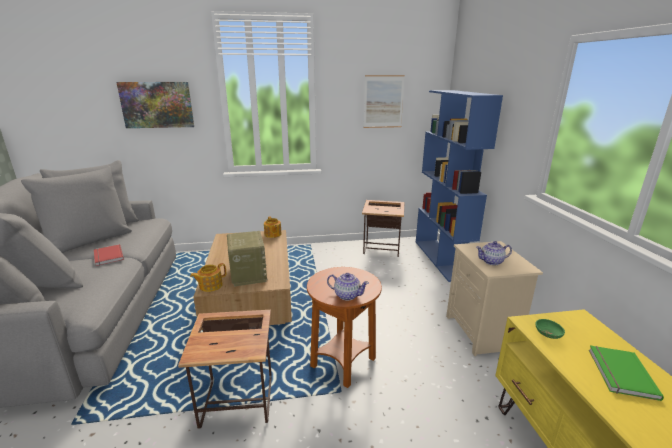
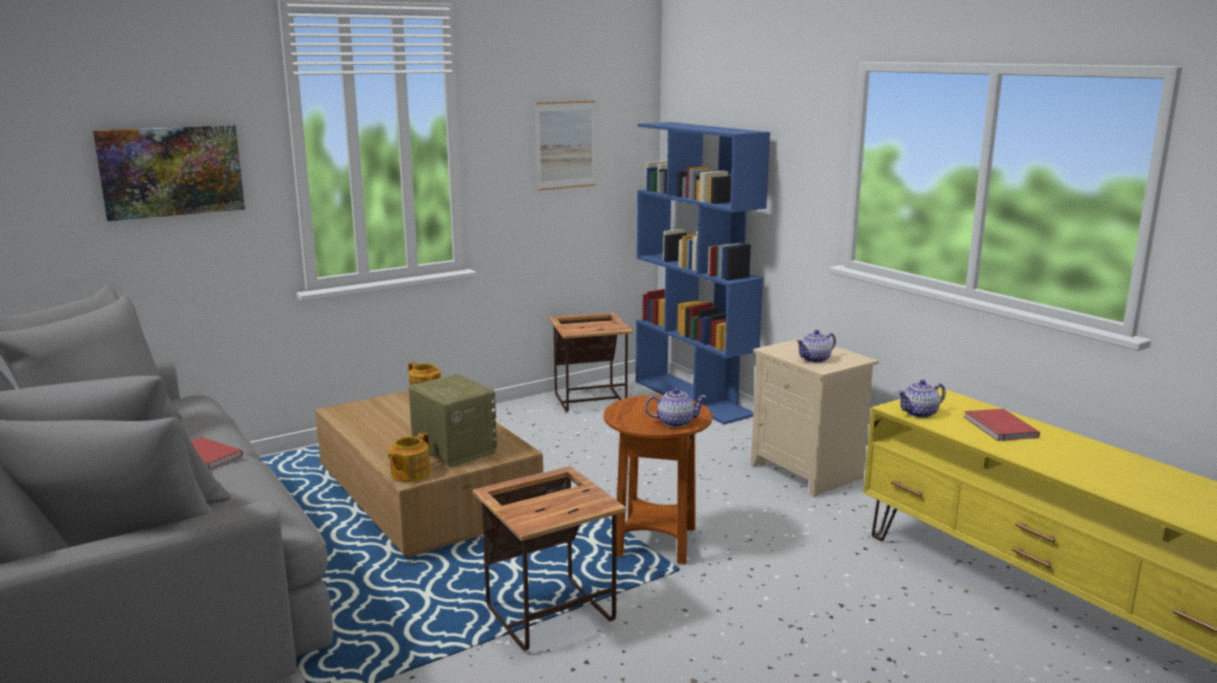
camera: 25 degrees left, 5 degrees down
green bowl [535,319,565,339] -> teapot [897,380,946,418]
green book [589,346,664,401] -> red book [964,409,1040,441]

